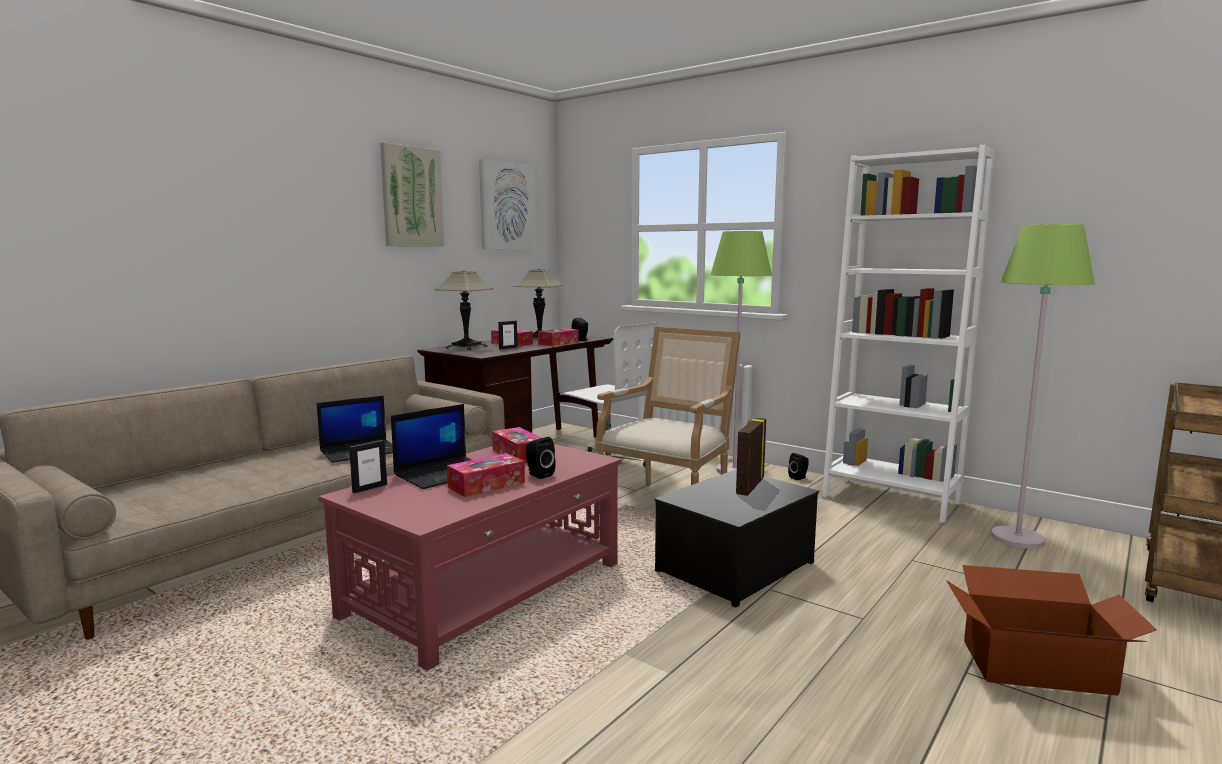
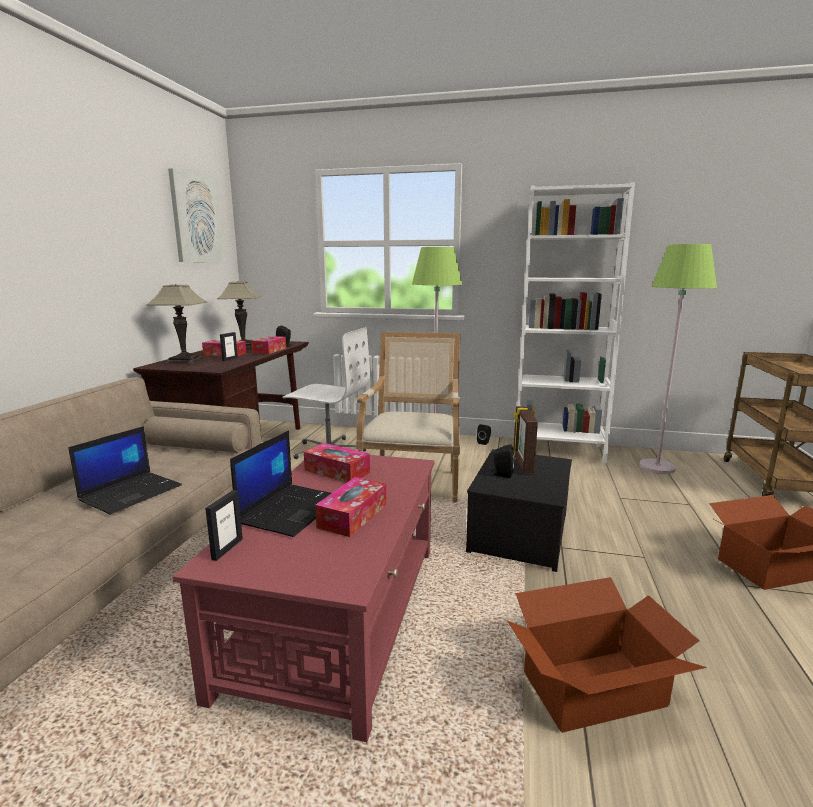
camera: 25 degrees left, 5 degrees up
picture [380,142,444,247] -> none
black speaker [526,437,556,479] -> black speaker moved to [491,444,515,478]
none -> cardboard box [507,577,707,733]

